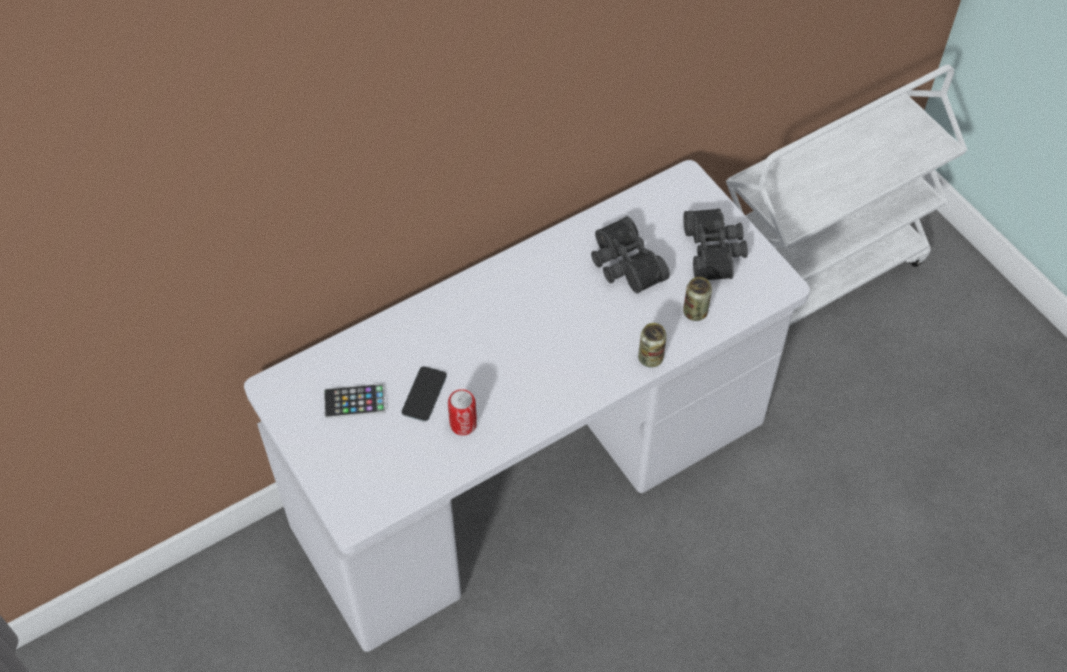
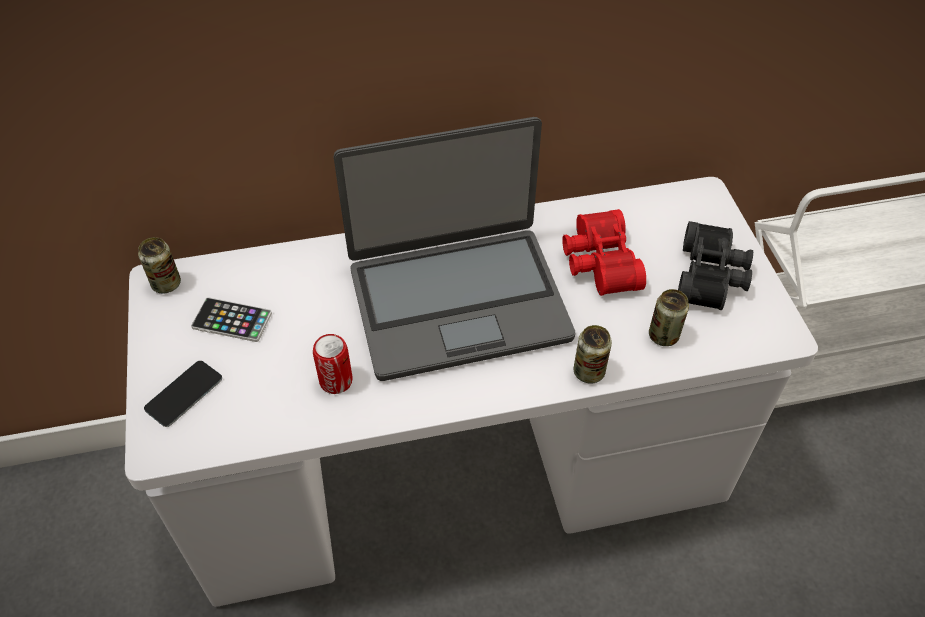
camera: 20 degrees right, 5 degrees down
phone [401,366,447,422] -> phone moved to [144,361,222,427]
black binoculars [591,216,670,294] -> red binoculars [562,209,646,296]
none -> can [138,237,181,293]
none -> laptop [334,117,575,381]

